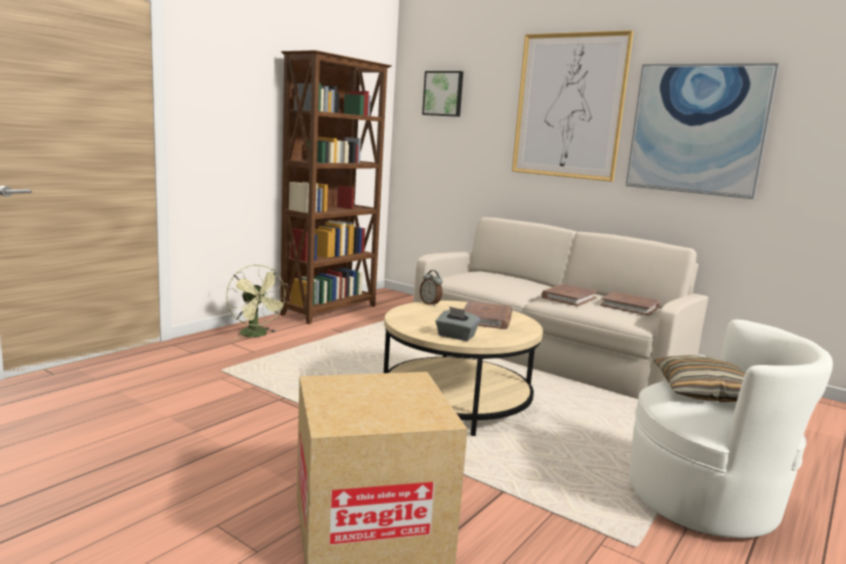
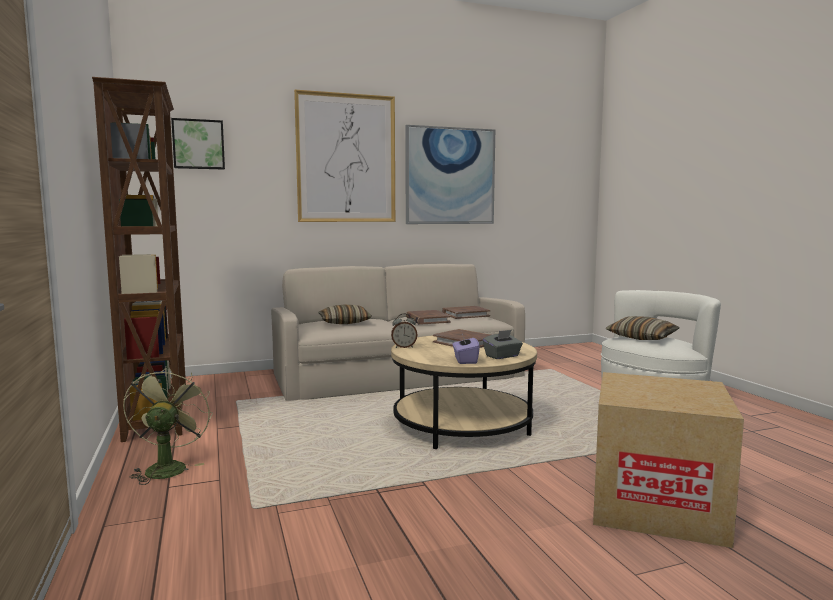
camera: 55 degrees left, 5 degrees down
green fan [226,265,288,339] -> green fan turned 90 degrees counterclockwise [123,366,213,485]
none -> pillow [318,305,372,324]
none -> purple tissue box [453,331,480,364]

